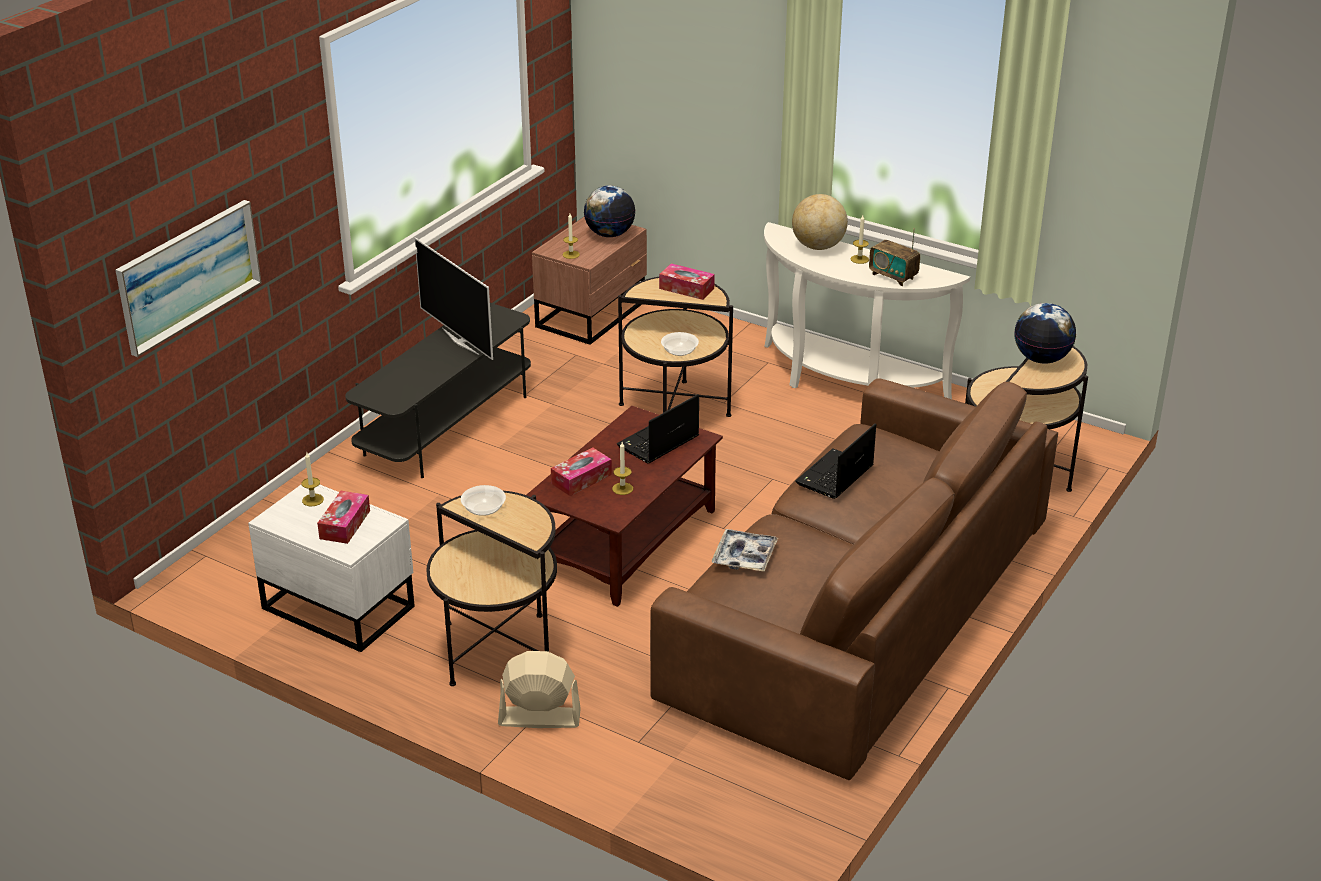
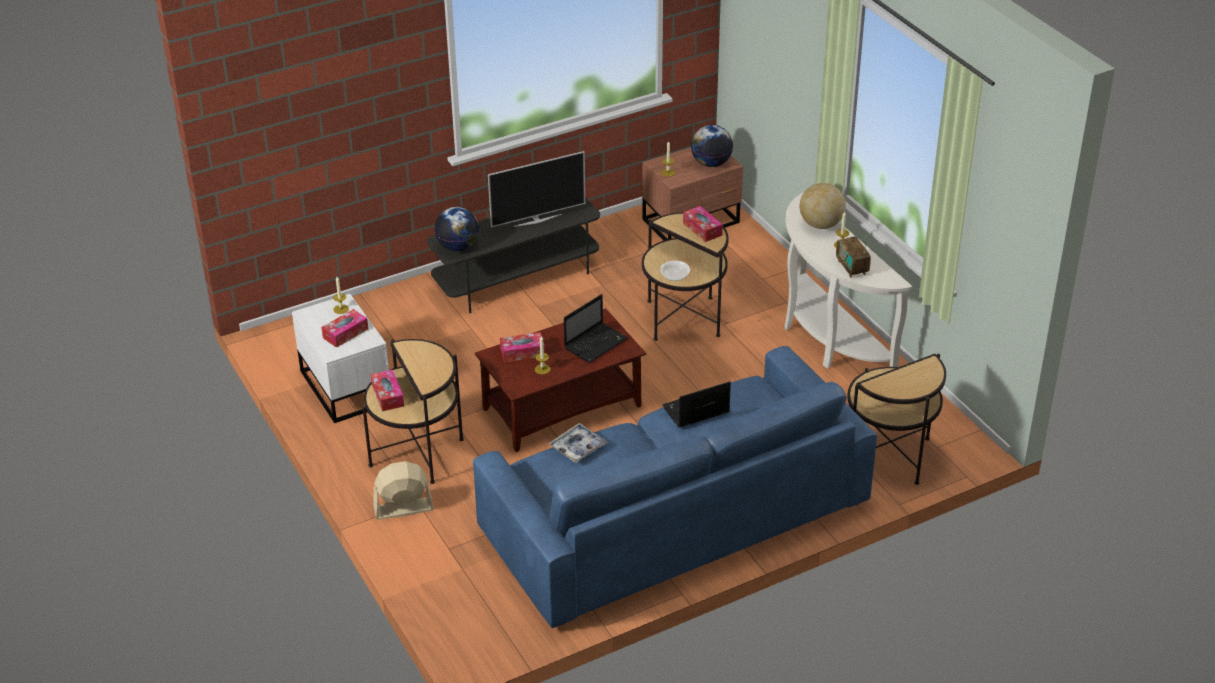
camera: 30 degrees right, 5 degrees up
picture [116,200,262,357] -> none
television [415,237,493,360] -> television turned 105 degrees counterclockwise [488,151,585,227]
bowl [461,485,506,516] -> none
beige fan [498,651,581,728] -> beige fan turned 45 degrees counterclockwise [373,461,434,520]
laptop [617,394,699,463] -> laptop turned 150 degrees clockwise [564,294,628,363]
brown sofa [650,378,1058,780] -> blue sofa [473,346,877,628]
globe [1014,303,1076,364] -> globe moved to [434,207,479,251]
none -> tissue box [371,370,404,411]

